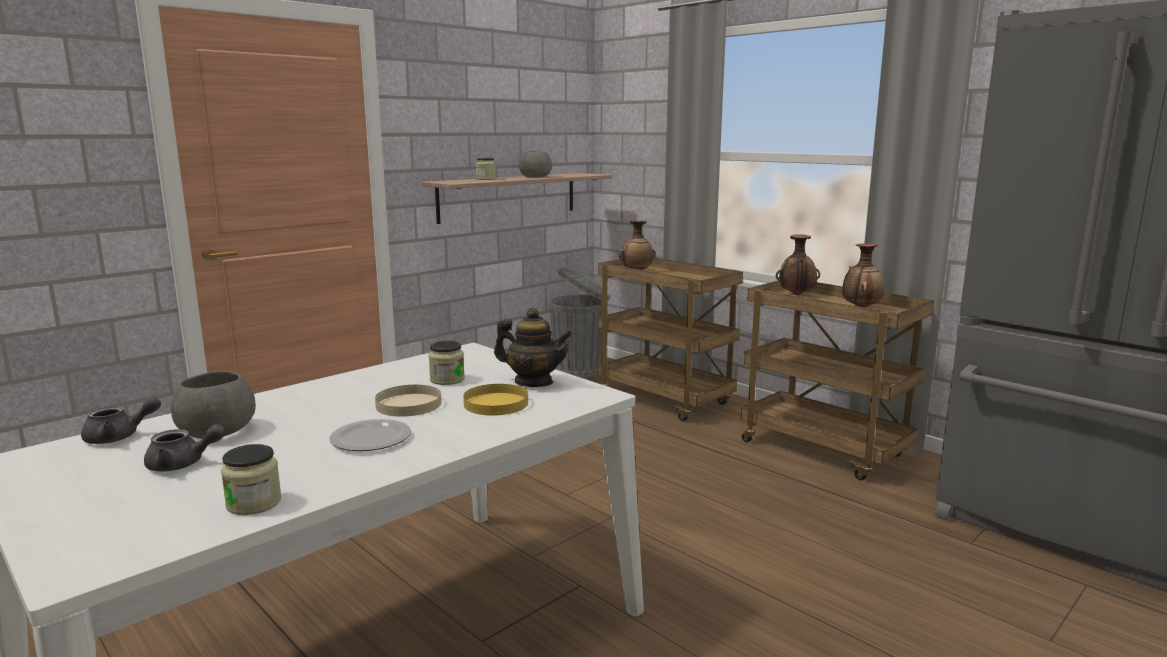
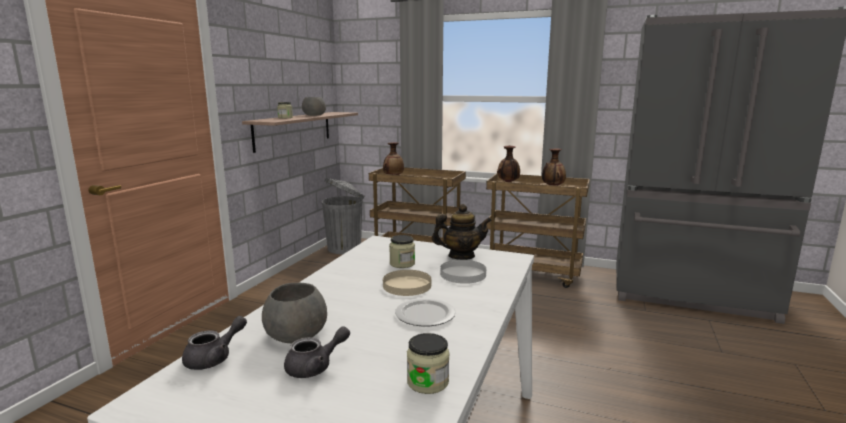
camera: 25 degrees left, 0 degrees up
yellow plate [463,384,528,416] -> white plate [440,260,486,284]

